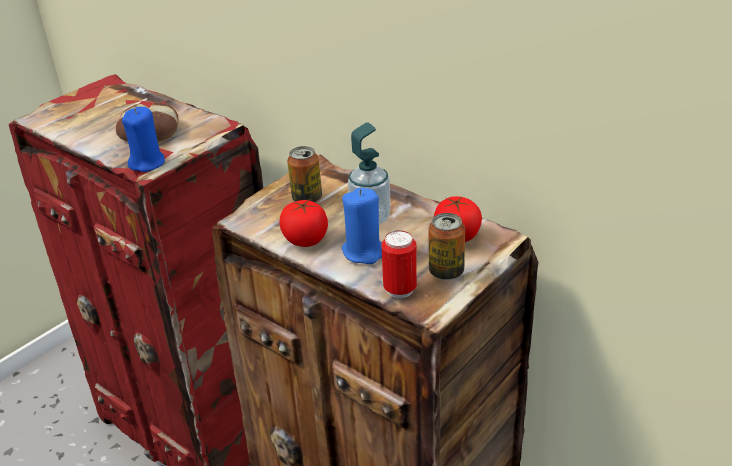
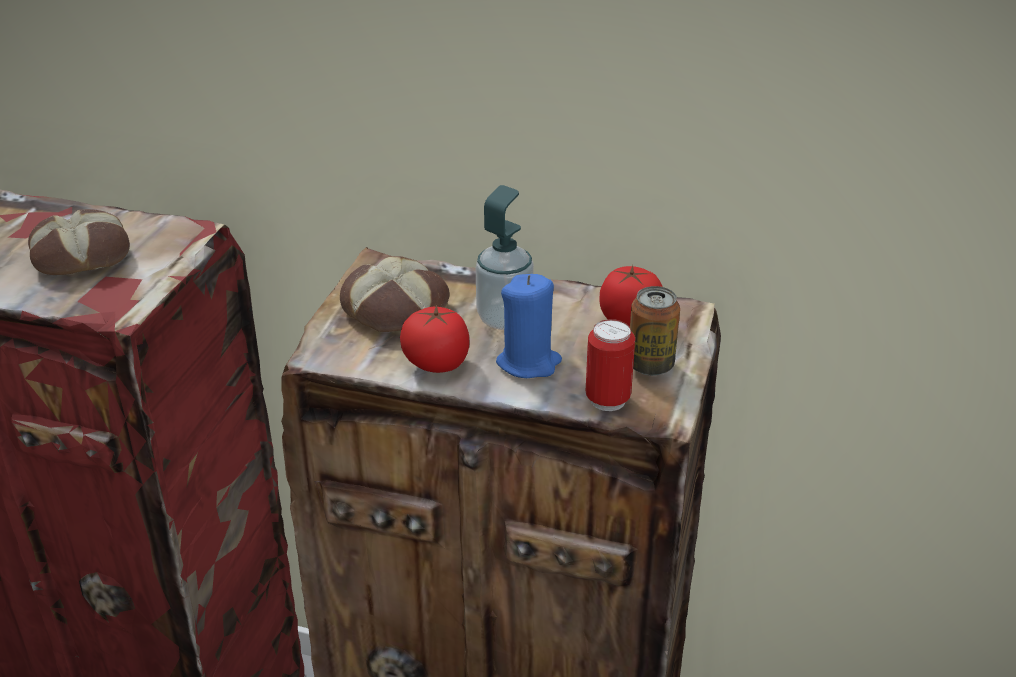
camera: 25 degrees left, 0 degrees up
blue candle [122,107,165,172] -> none
can [287,146,322,202] -> bread [340,256,450,332]

